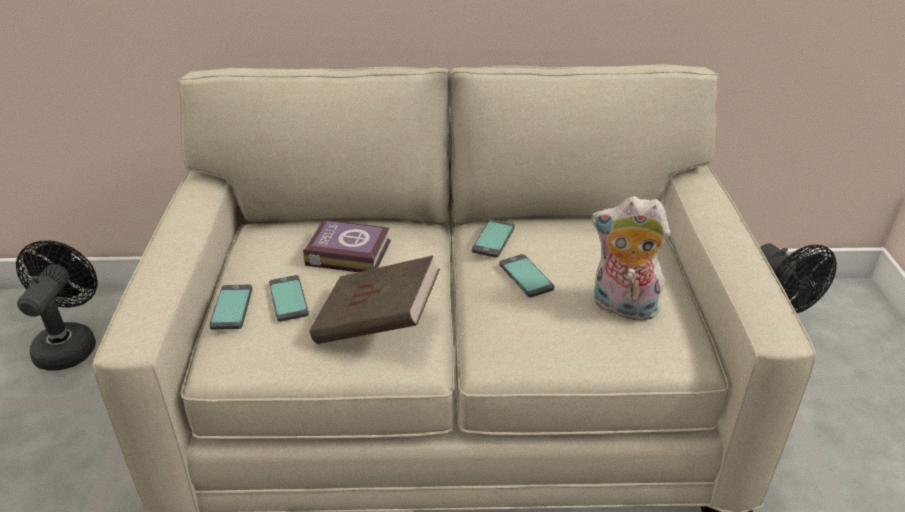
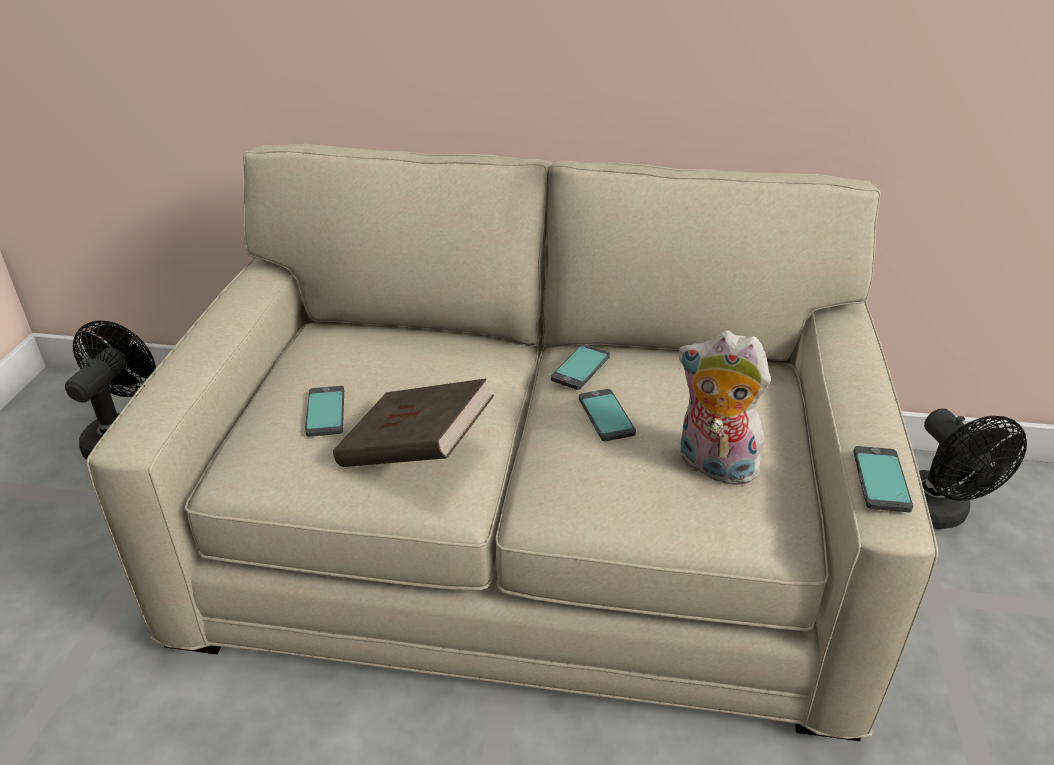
camera: 10 degrees right, 0 degrees up
phone [209,285,252,330] -> phone moved to [853,446,913,512]
book [303,220,391,272] -> none

